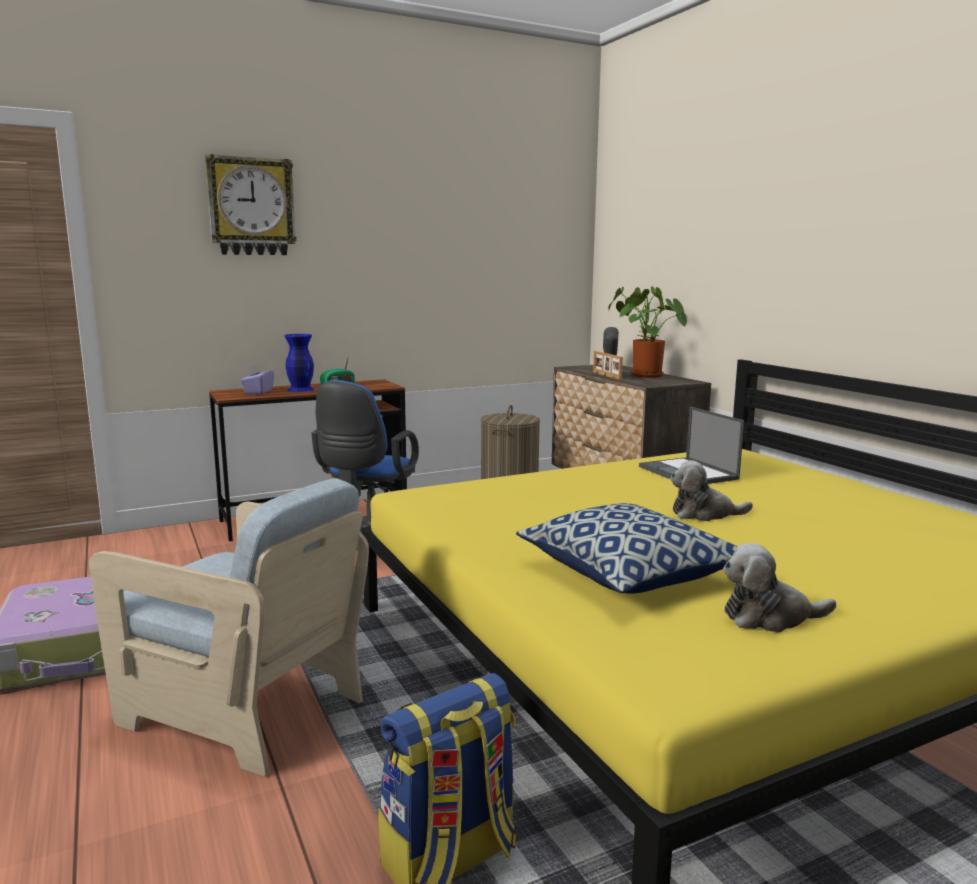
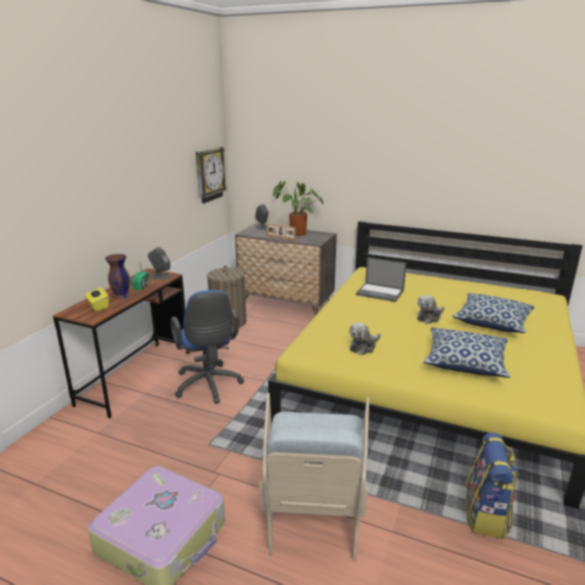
camera: 40 degrees left, 10 degrees up
beige armchair [89,479,369,776] -> beige armchair turned 105 degrees clockwise [259,393,369,561]
wall clock [205,154,297,255] -> wall clock moved to [196,147,227,204]
purple tissue box [241,363,274,394] -> yellow tissue box [85,287,109,311]
blue vase [284,334,315,392] -> brown vase [105,254,132,299]
plush toy [723,543,836,633] -> plush toy moved to [349,323,381,355]
none -> grey speaker [148,247,171,280]
none -> pillow [453,293,535,333]

